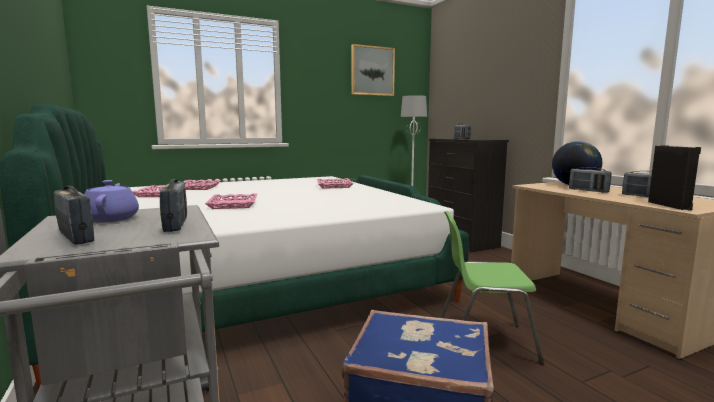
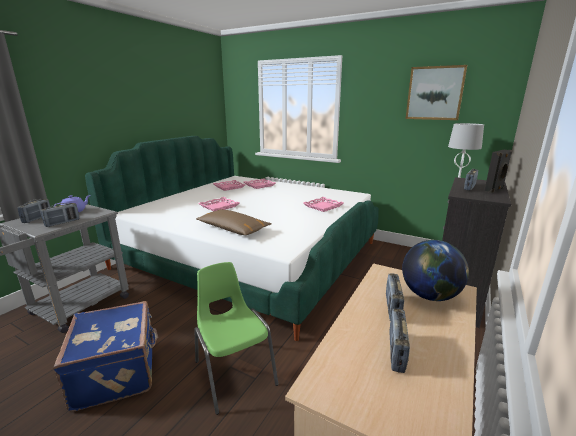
camera: 55 degrees right, 10 degrees up
black speaker [648,145,701,210] -> black speaker moved to [484,150,512,193]
none -> brown pillow [196,209,272,235]

